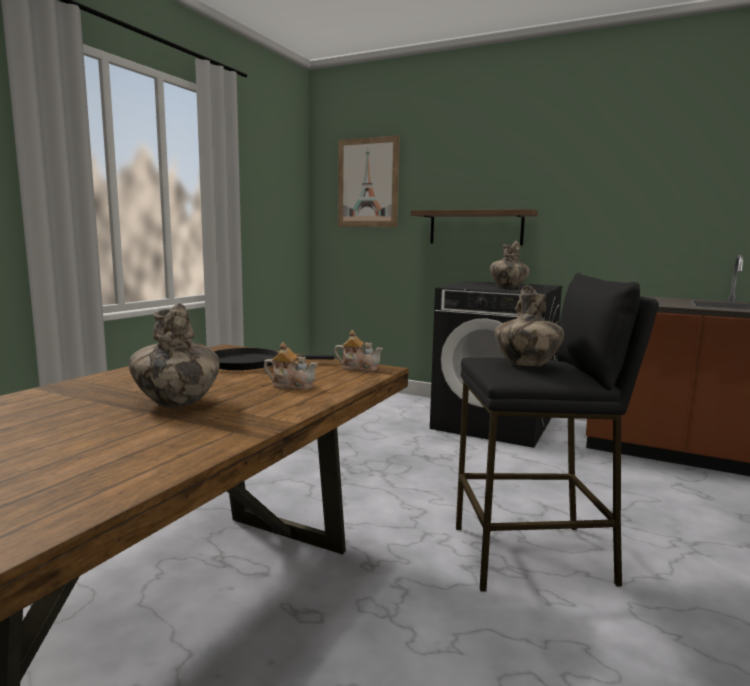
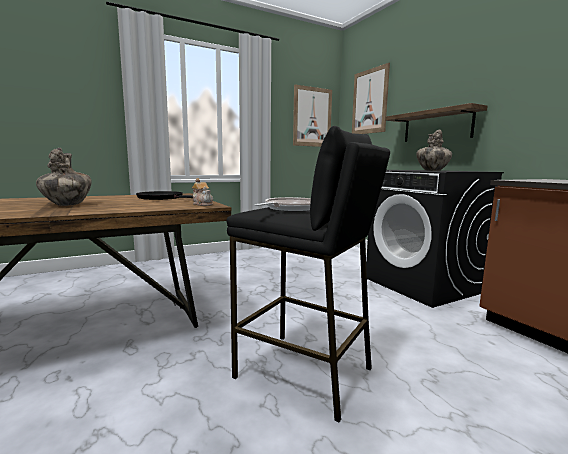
camera: 35 degrees right, 0 degrees up
teapot [264,342,318,390] -> none
vase [495,285,564,366] -> frying pan [254,197,311,211]
none -> picture [293,84,332,147]

